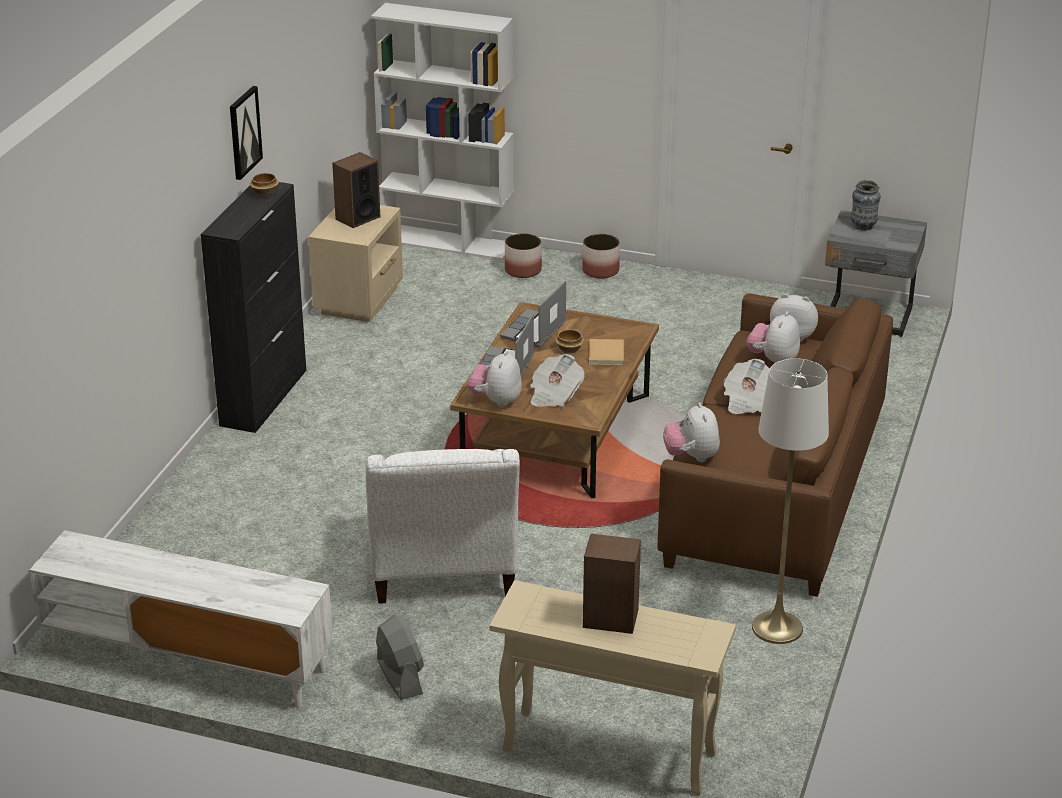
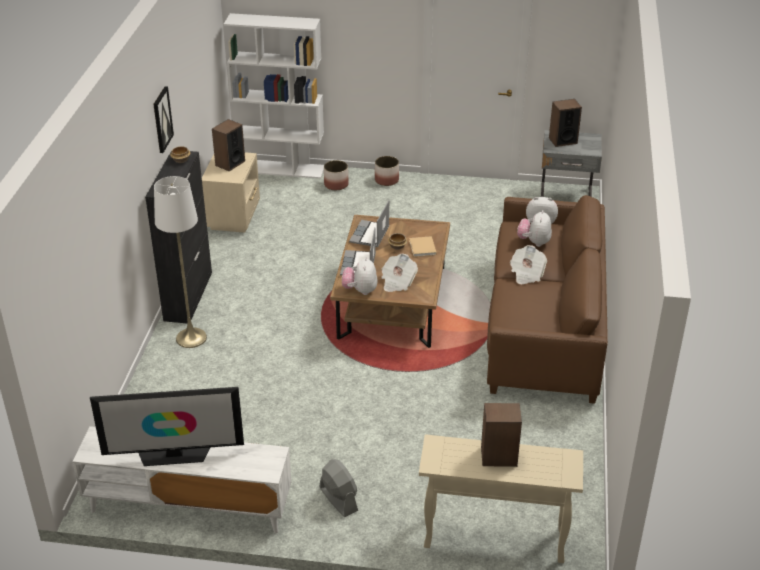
camera: 10 degrees left, 5 degrees up
white armchair [365,449,520,604] -> none
plush toy [663,402,720,462] -> none
white floor lamp [752,358,829,644] -> white floor lamp moved to [154,176,207,348]
vase [851,180,881,231] -> speaker [549,99,582,147]
none -> television [90,387,244,466]

